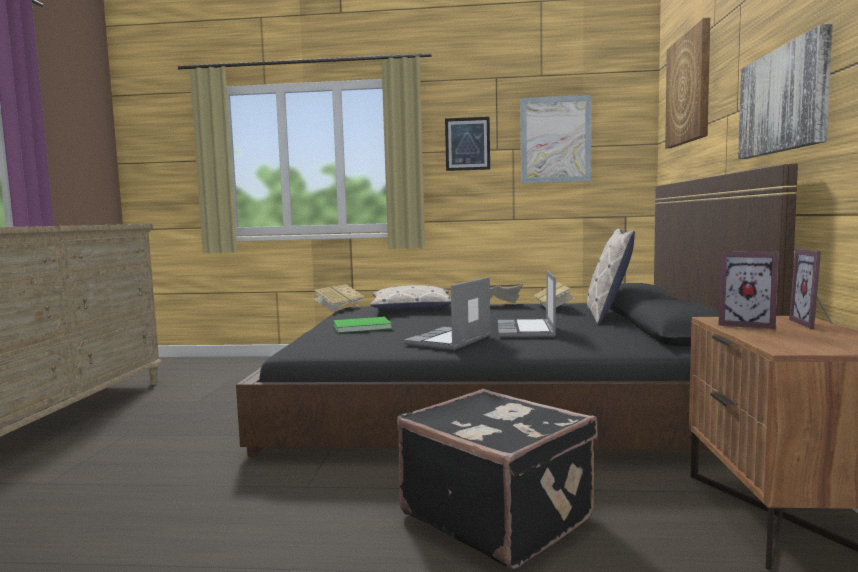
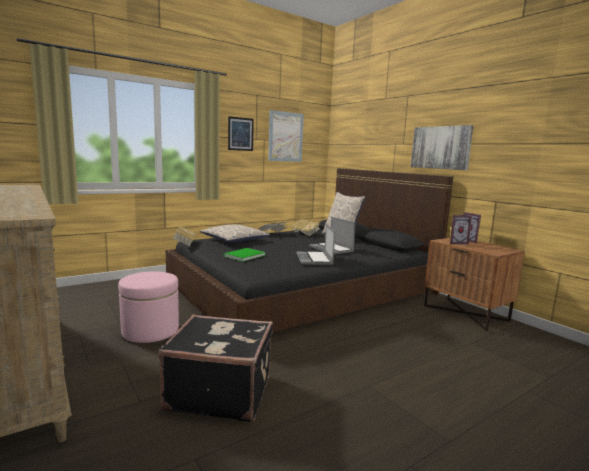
camera: 40 degrees left, 5 degrees up
black suitcase [397,389,598,569] -> black suitcase moved to [158,315,273,422]
picture [665,17,710,148] -> none
none -> pink ottoman [118,271,179,343]

